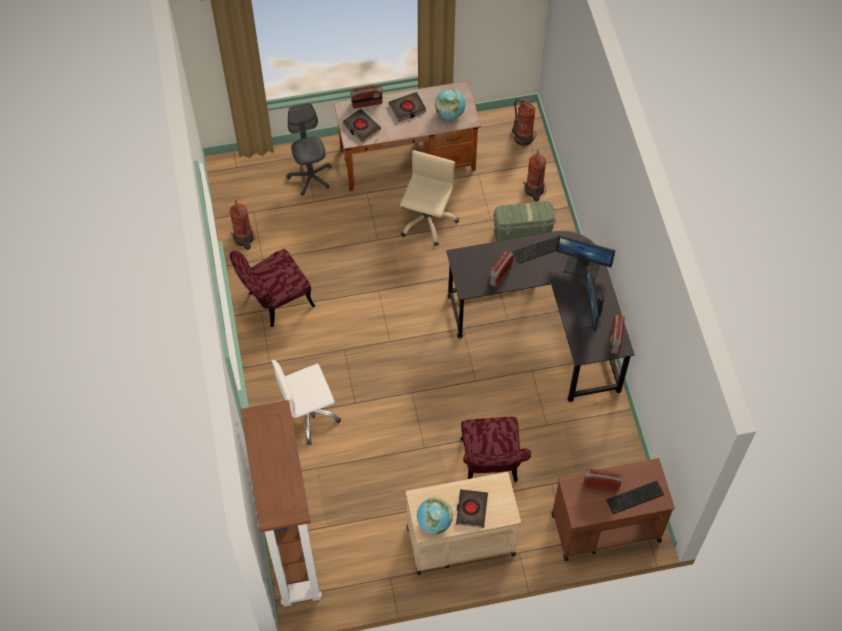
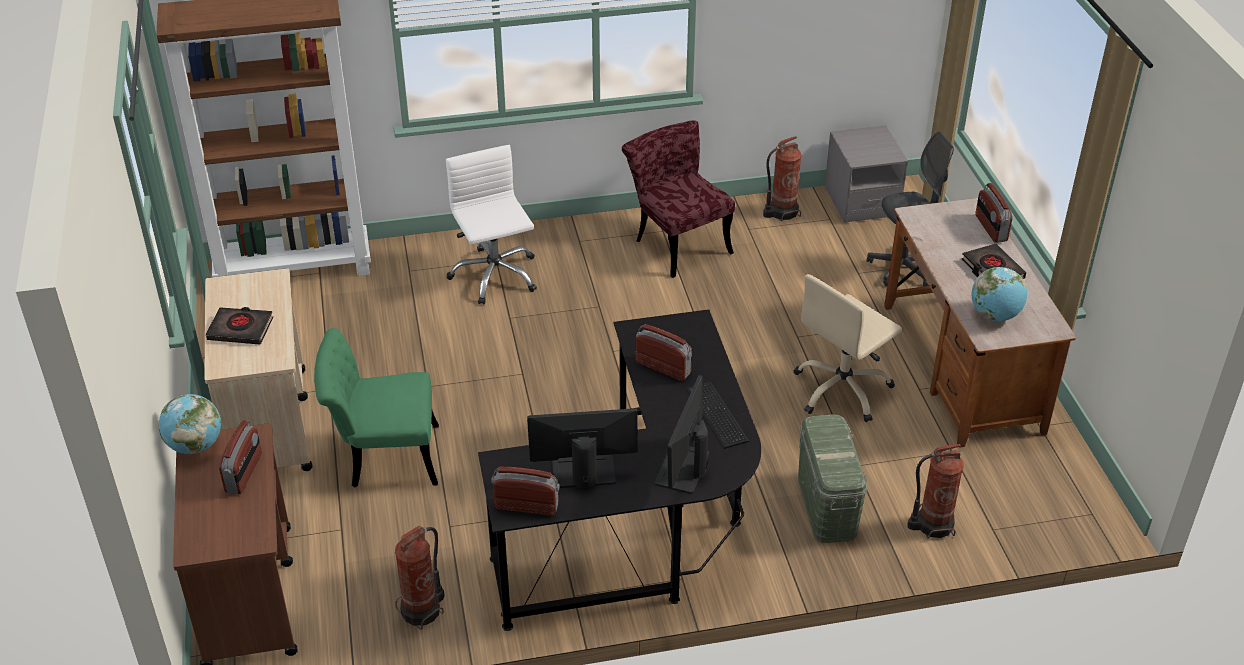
camera: 90 degrees right, 20 degrees down
black book [343,109,381,142] -> none
beige office chair [400,150,459,246] -> beige office chair turned 120 degrees clockwise [794,274,902,422]
globe [417,497,453,534] -> globe moved to [159,394,221,454]
red chair [461,417,531,482] -> green chair [314,328,439,488]
fire extinguisher [512,99,536,148] -> fire extinguisher moved to [395,526,445,630]
keyboard [606,481,664,514] -> none
none -> grey nightstand [825,125,908,223]

